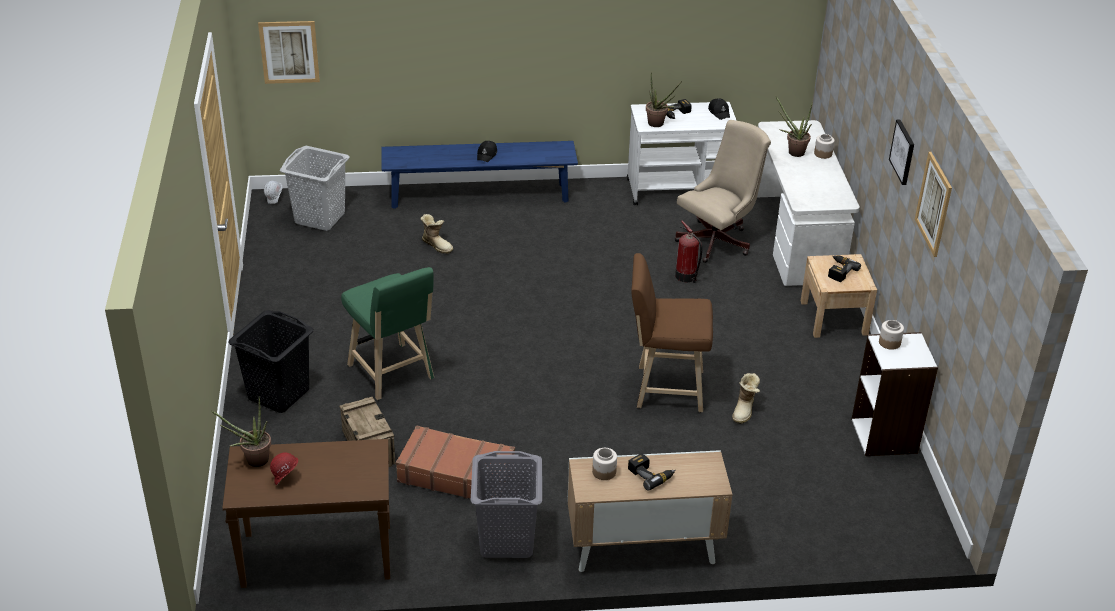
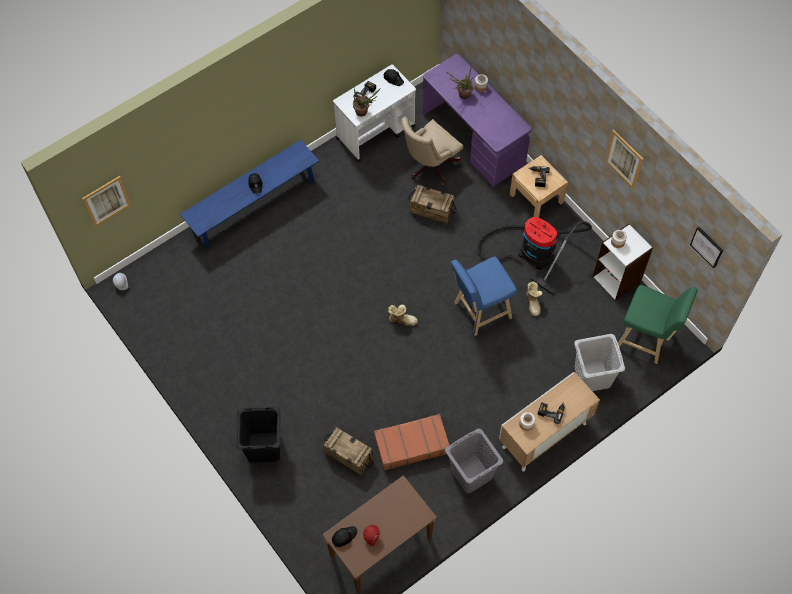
camera: 30 degrees left, 25 degrees up
potted plant [212,398,271,467] -> black cap [332,526,357,547]
grey laundry basket [280,146,349,231] -> grey laundry basket moved to [574,334,625,391]
green stool [341,267,434,400] -> green stool moved to [618,285,698,364]
boot [420,214,453,254] -> boot moved to [388,305,418,326]
brown stool [631,253,713,412] -> blue stool [451,256,517,336]
beige office chair [674,120,771,263] -> beige office chair turned 150 degrees counterclockwise [401,117,463,186]
fire extinguisher [675,221,702,283] -> crate [408,185,457,224]
white desk [757,120,860,286] -> purple desk [423,54,532,187]
picture [889,119,914,185] -> picture moved to [690,227,723,268]
none -> vacuum cleaner [477,217,592,295]

